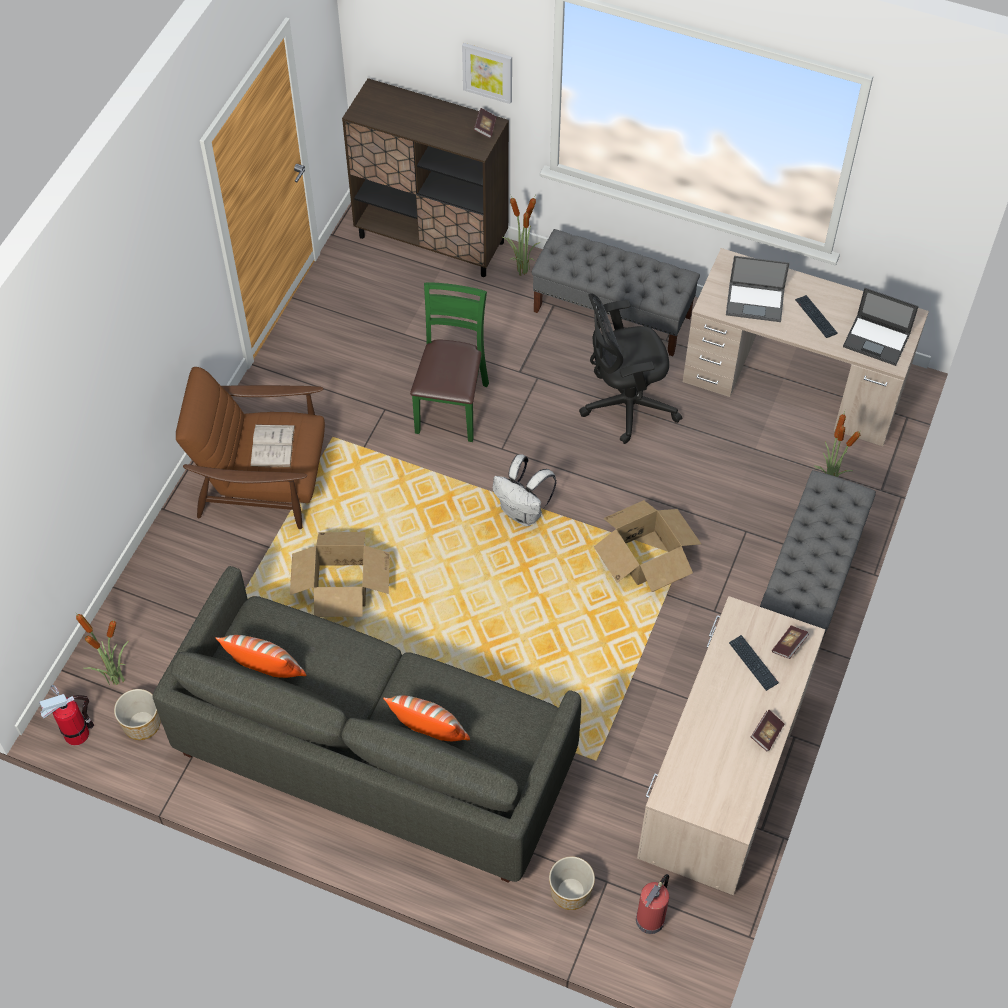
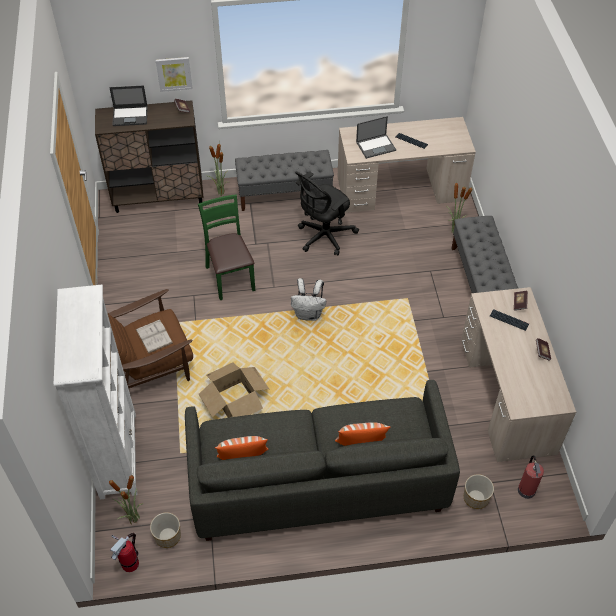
camera: 30 degrees left, 5 degrees down
cardboard box [594,500,701,592] -> none
laptop [843,288,919,366] -> laptop moved to [109,85,148,126]
none -> white bookcase [54,284,137,500]

